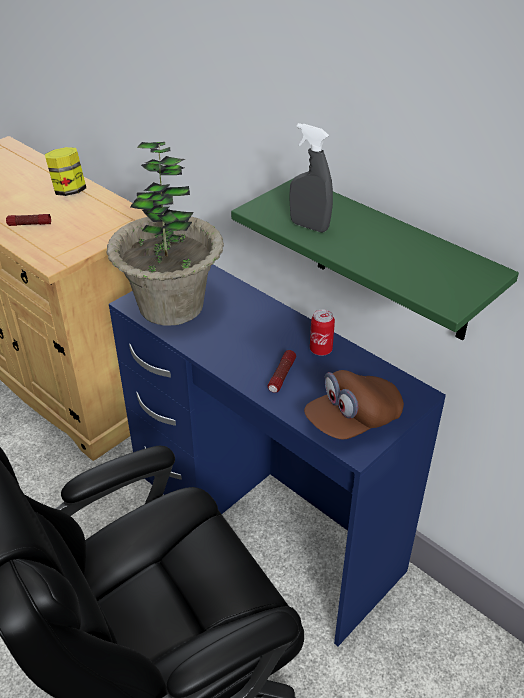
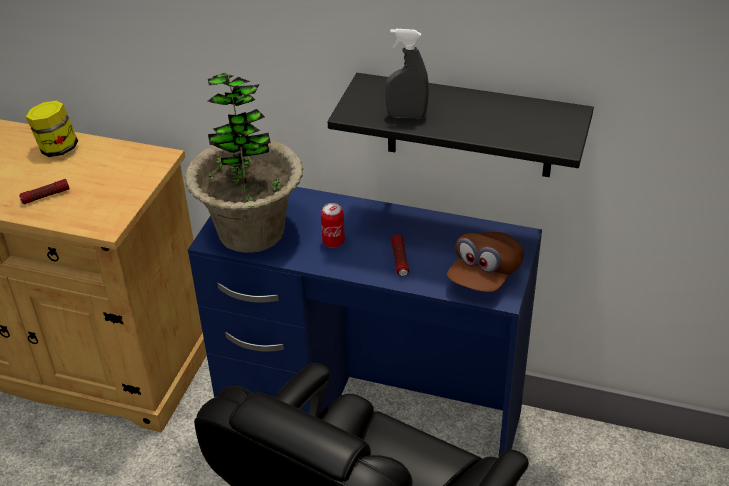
camera: 25 degrees left, 0 degrees up
green shelf [231,178,519,341] -> black shelf [328,73,594,177]
can [310,309,335,356] -> can moved to [321,203,345,248]

